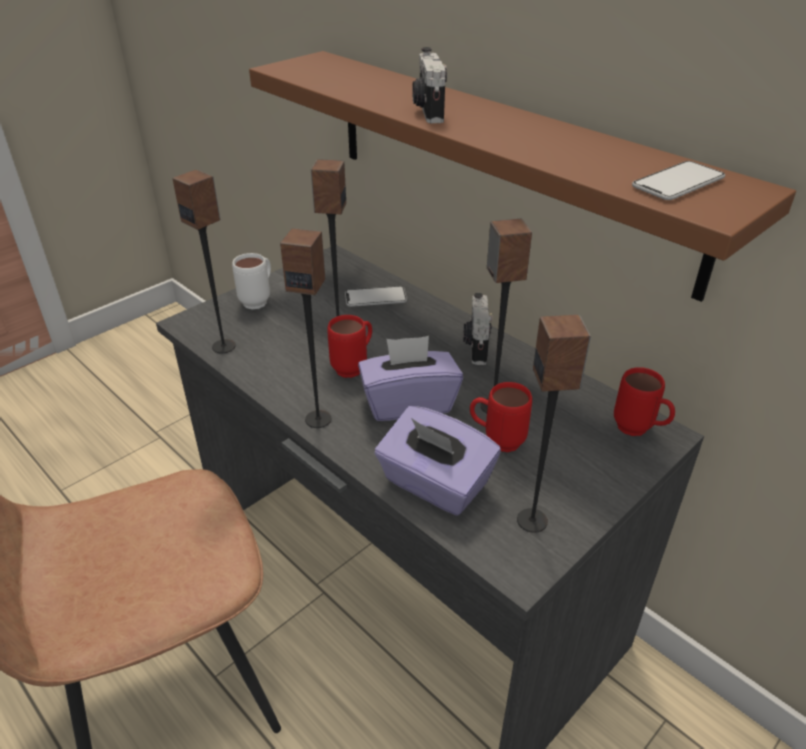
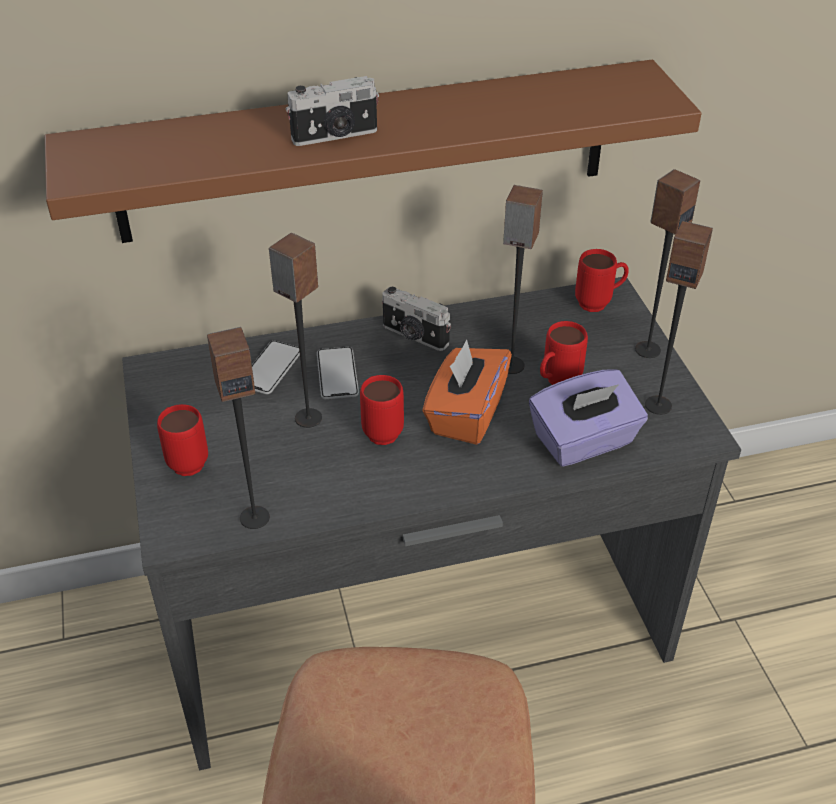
camera: 60 degrees left, 5 degrees up
white mug [232,253,271,310] -> red mug [157,404,208,476]
speaker [280,228,331,428] -> speaker moved to [635,169,700,358]
purple tissue box [358,336,463,421] -> orange tissue box [422,340,512,445]
camera [412,47,447,123] -> camera turned 45 degrees counterclockwise [286,76,379,146]
phone [632,161,725,200] -> phone moved to [317,347,359,400]

